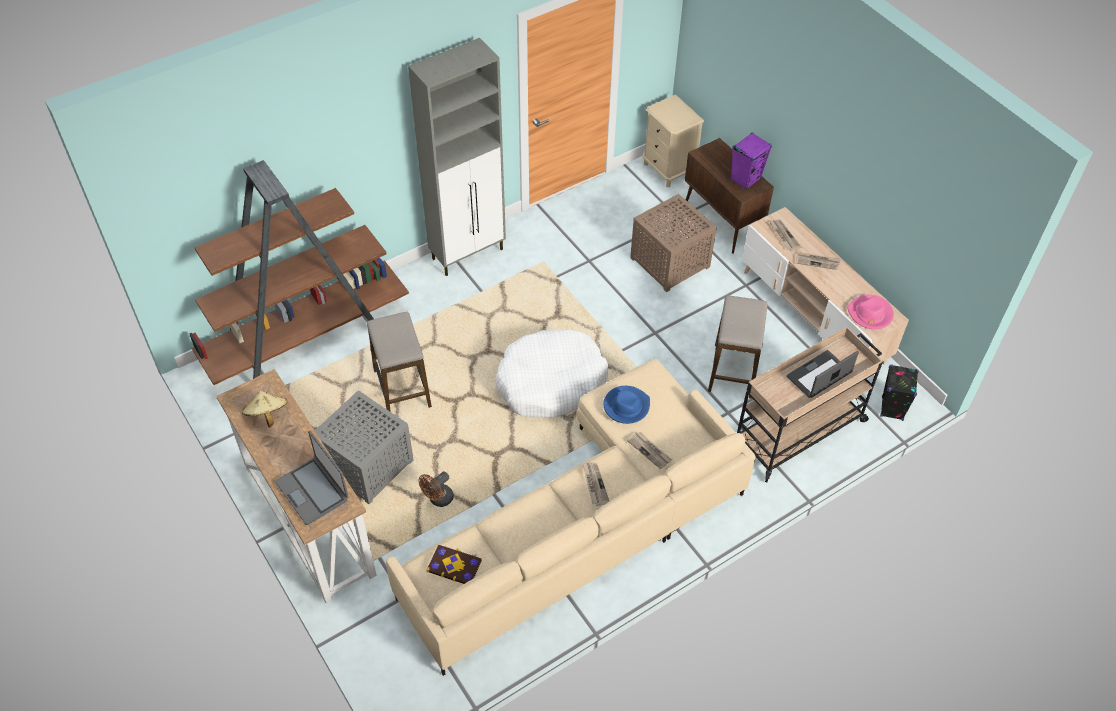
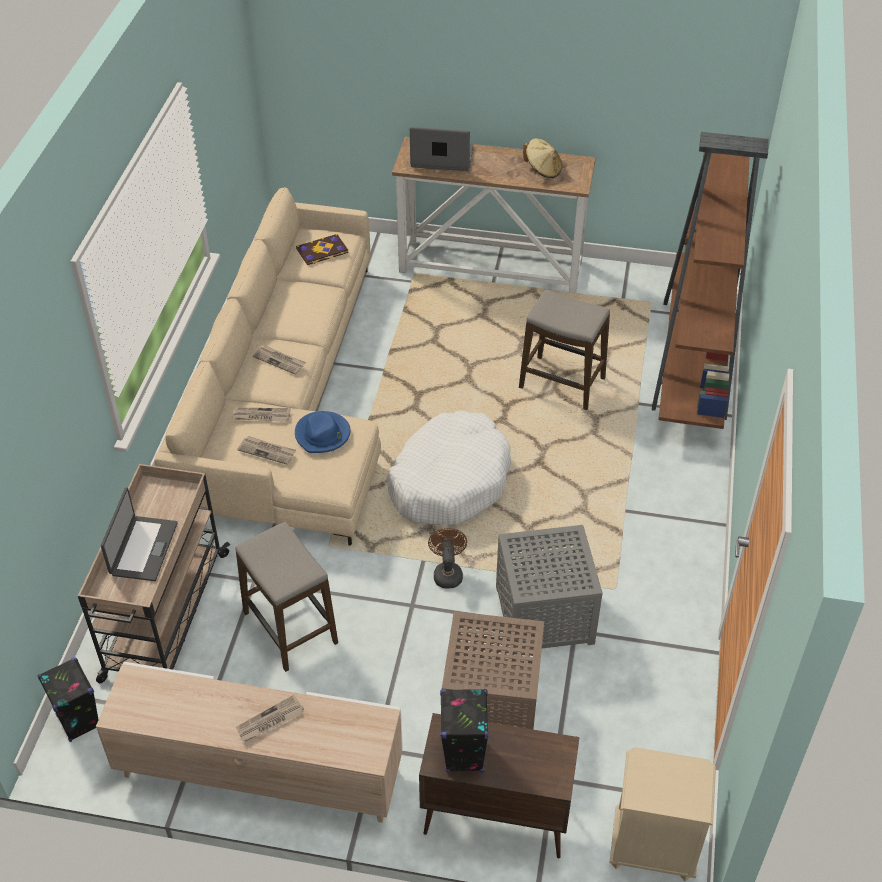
camera: 135 degrees right, 5 degrees down
grey side table [315,390,414,504] -> grey side table moved to [496,525,603,650]
grey cabinet [408,38,506,276] -> none
brown fan [418,471,454,507] -> brown fan moved to [428,528,467,589]
purple speaker [730,132,772,190] -> black speaker [440,689,489,773]
newspaper [770,219,801,251] -> newspaper moved to [237,436,296,464]
pink hat [847,295,894,329] -> none

